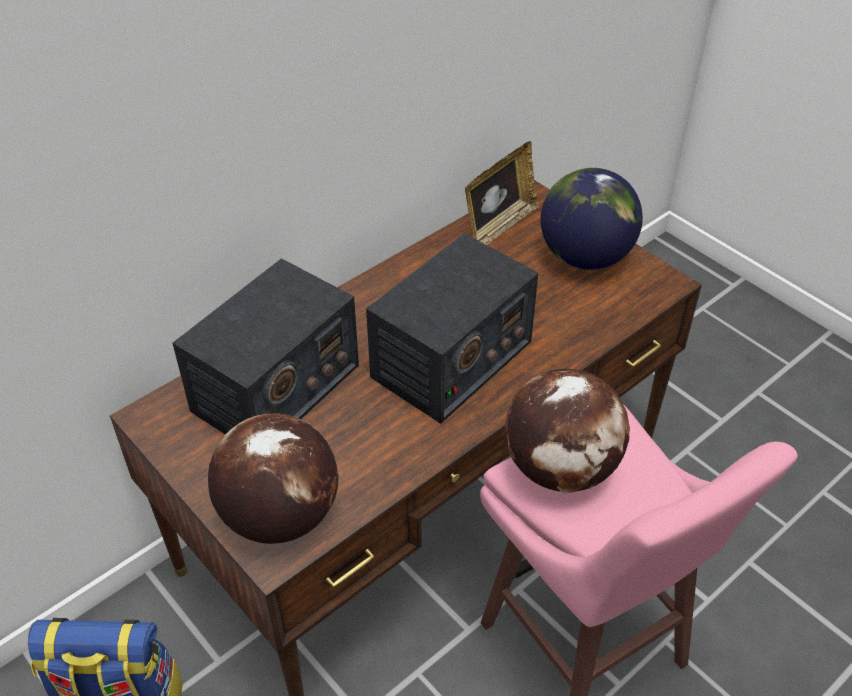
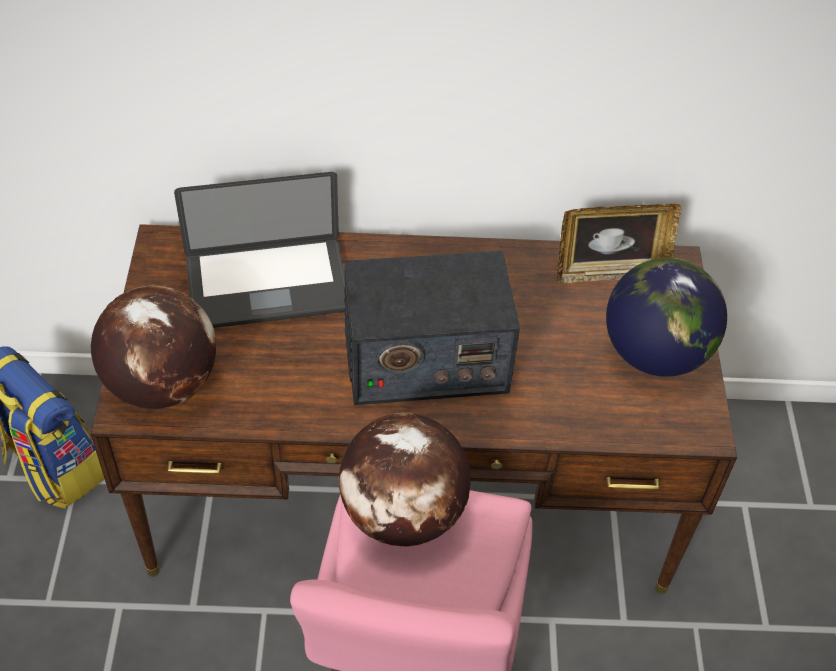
camera: 40 degrees right, 5 degrees up
radio [173,258,359,434] -> laptop [174,172,345,328]

